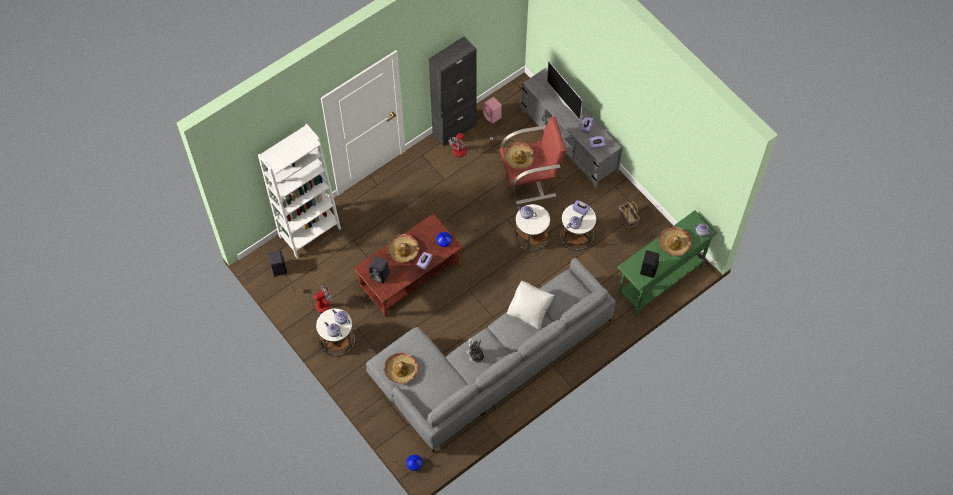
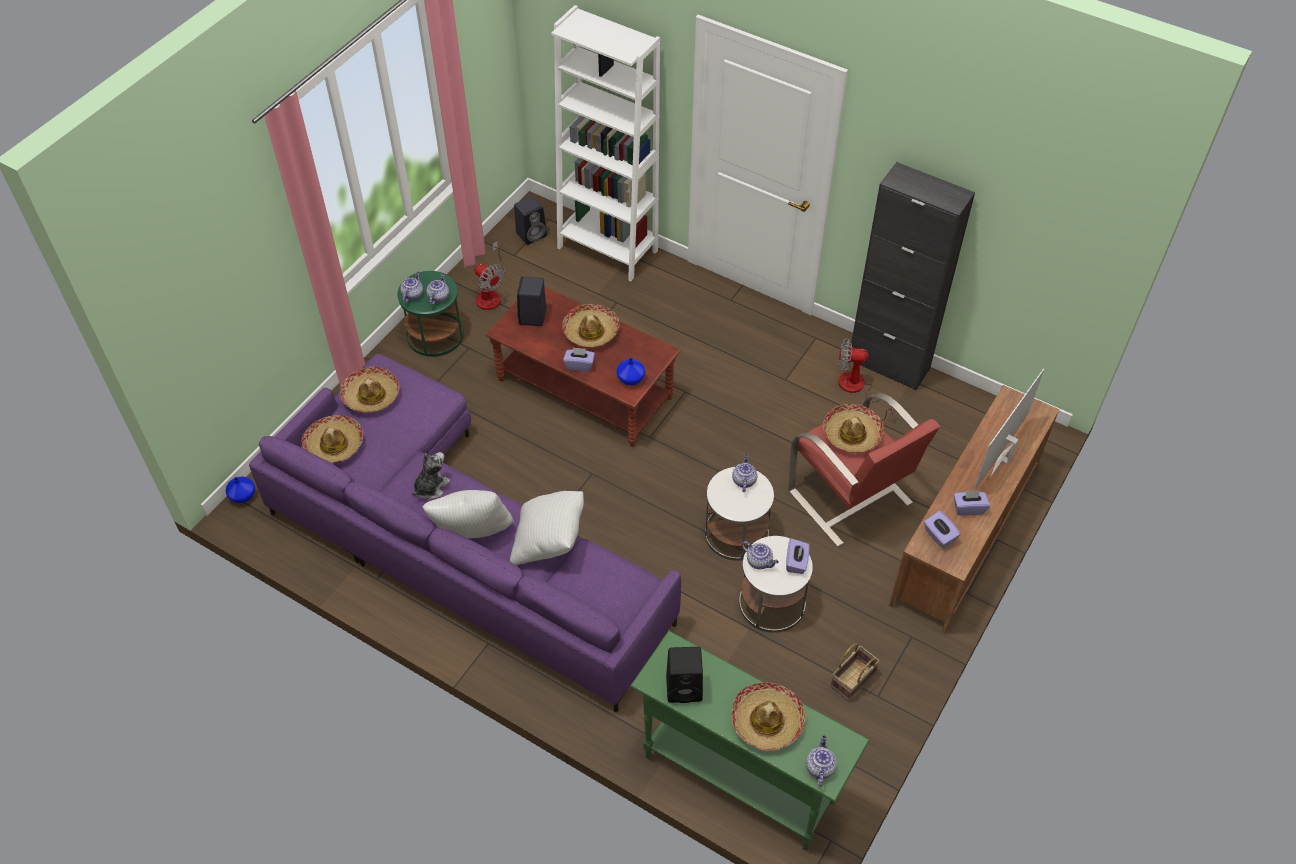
camera: 70 degrees right, 10 degrees down
white side table [316,309,355,356] -> green side table [397,271,464,357]
grey sofa [366,258,616,452] -> purple sofa [249,354,681,713]
pink speaker [483,97,502,124] -> none
grey tv stand [521,68,623,188] -> brown tv stand [889,385,1059,634]
none -> hat [302,415,363,463]
none -> white pillow [422,490,514,538]

